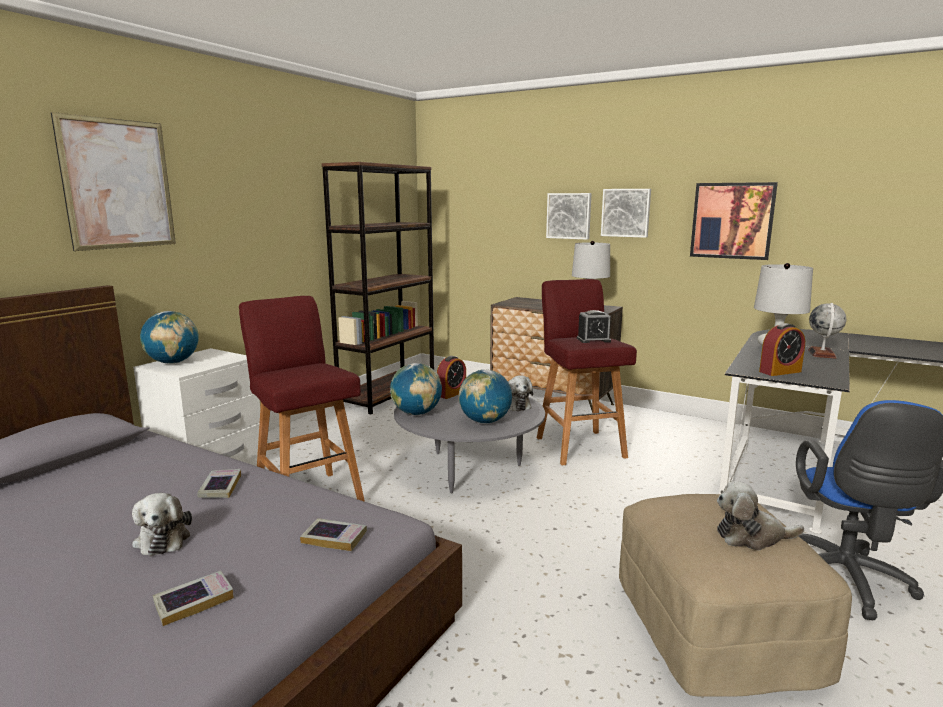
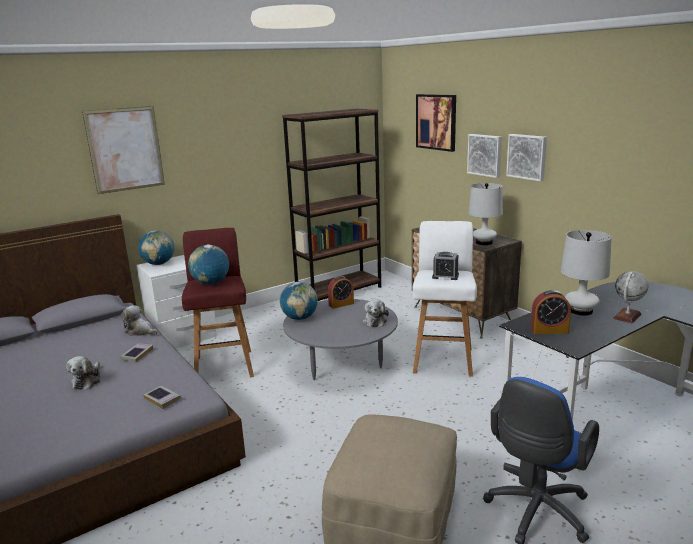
camera: 25 degrees right, 5 degrees up
book [153,571,234,626] -> none
globe [458,369,512,424] -> globe moved to [188,244,229,285]
red stool [537,279,637,466] -> white stool [412,221,477,377]
picture [690,182,778,260] -> picture moved to [416,94,456,152]
plush toy [717,481,804,551] -> plush toy moved to [121,305,158,336]

